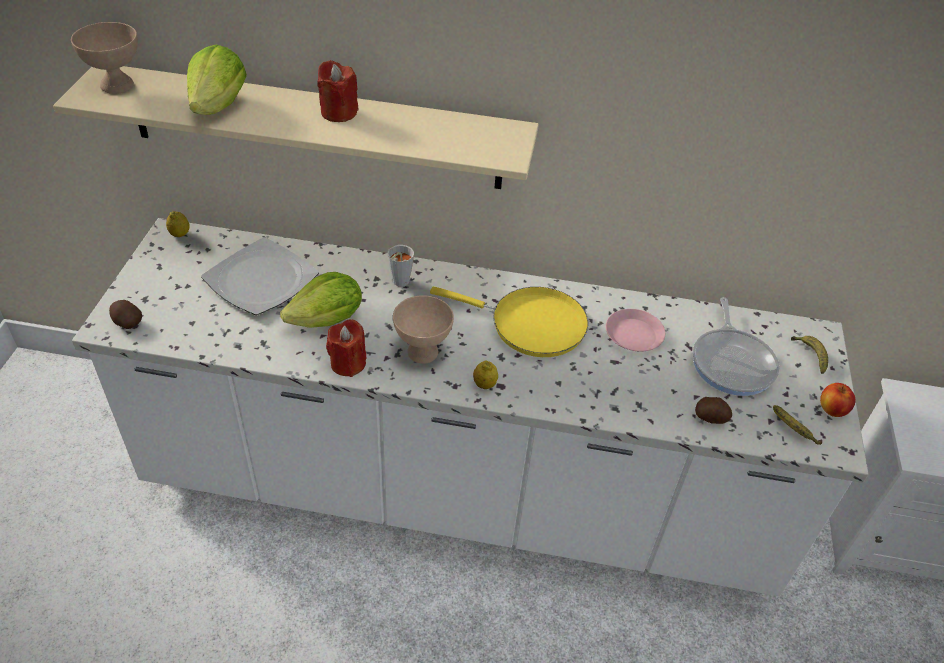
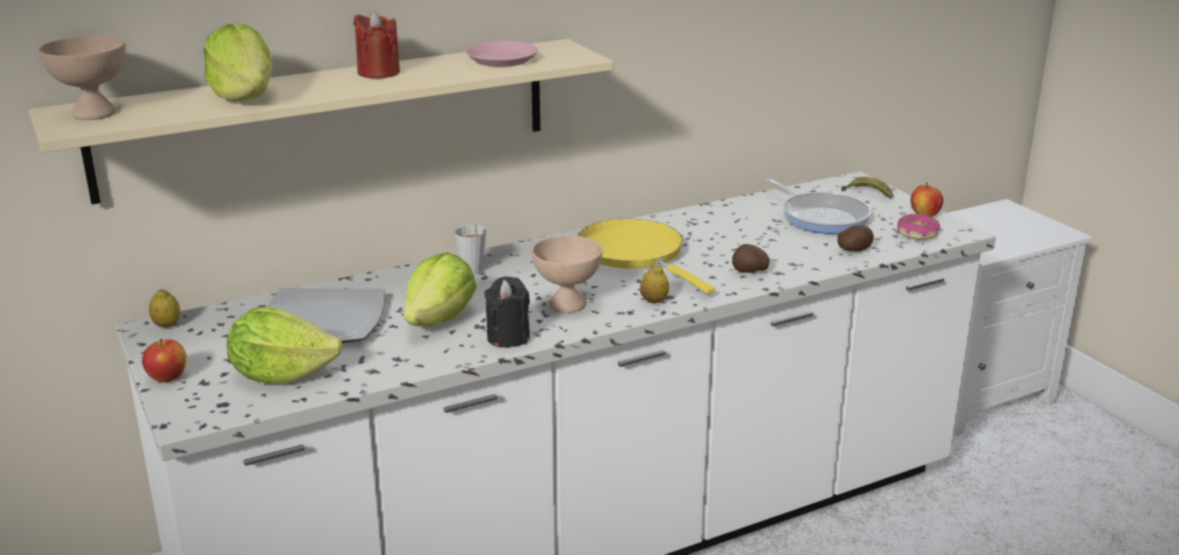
camera: 35 degrees left, 20 degrees down
potato [109,300,142,329] -> potato moved to [732,244,770,273]
red candle [326,319,367,377] -> black candle [484,276,530,348]
yellow frying pan [430,286,588,357] -> yellow frying pan turned 105 degrees counterclockwise [577,219,715,294]
pink plate [606,309,665,352] -> pink plate moved to [465,41,538,67]
banana [773,405,822,445] -> donut [897,214,940,240]
none -> apple [142,339,186,382]
none -> lettuce [226,307,342,384]

